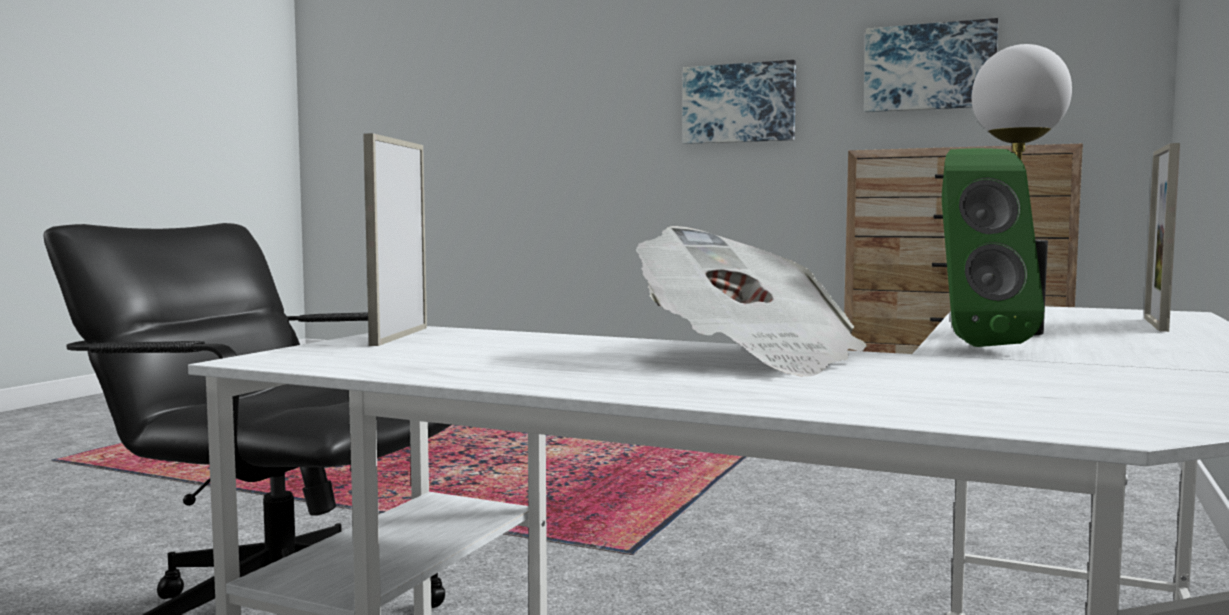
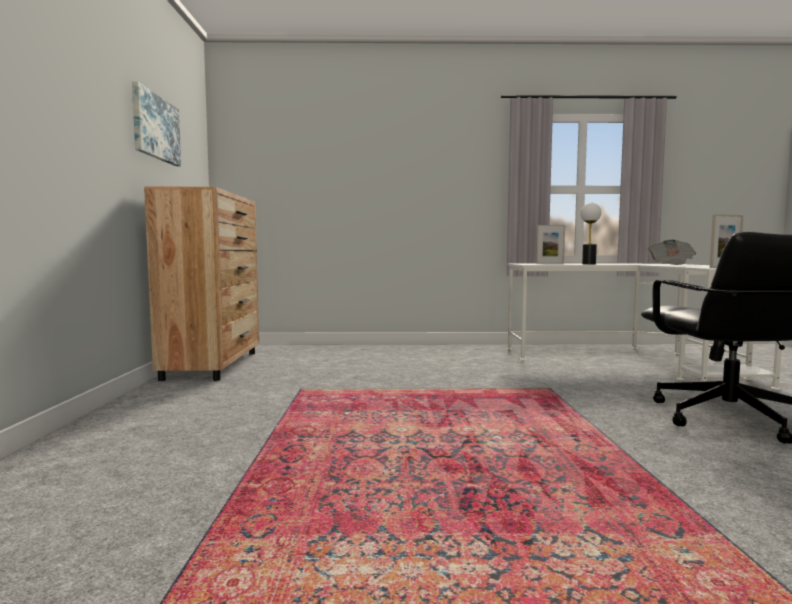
camera: 115 degrees left, 0 degrees up
picture [683,60,796,144] -> none
green speaker [942,148,1045,347] -> none

